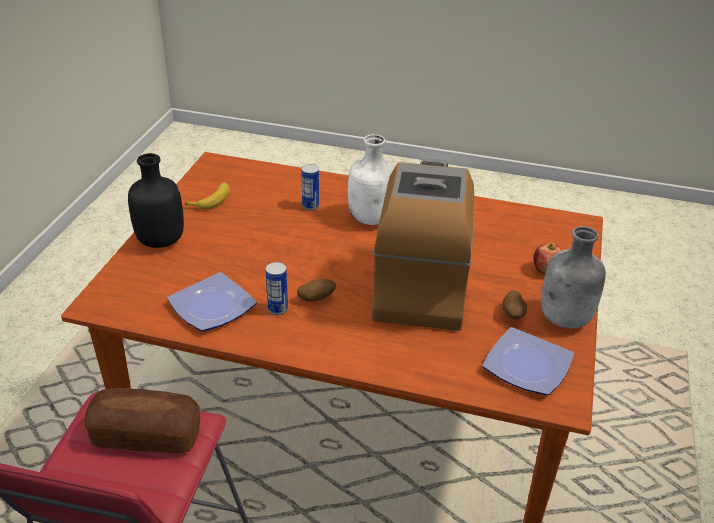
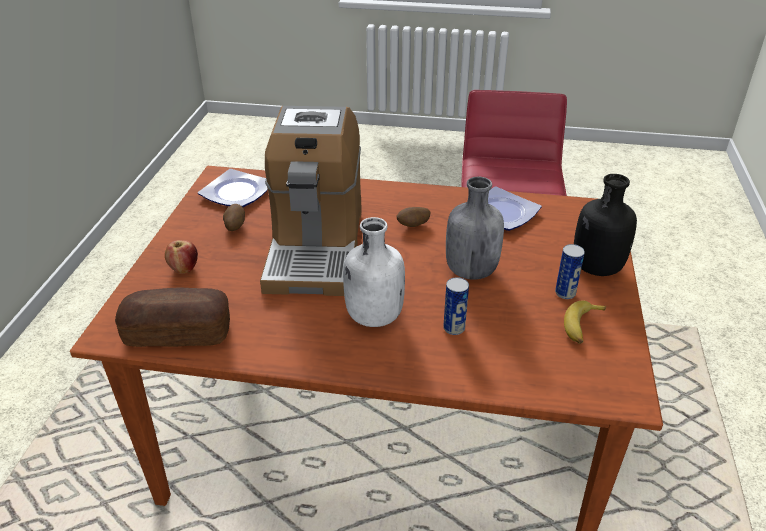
camera: 175 degrees right, 0 degrees up
bread [84,388,200,453] -> bread moved to [115,288,230,347]
can [266,262,288,315] -> can moved to [555,244,585,299]
grey bottle [541,226,606,328] -> grey bottle moved to [446,177,504,280]

